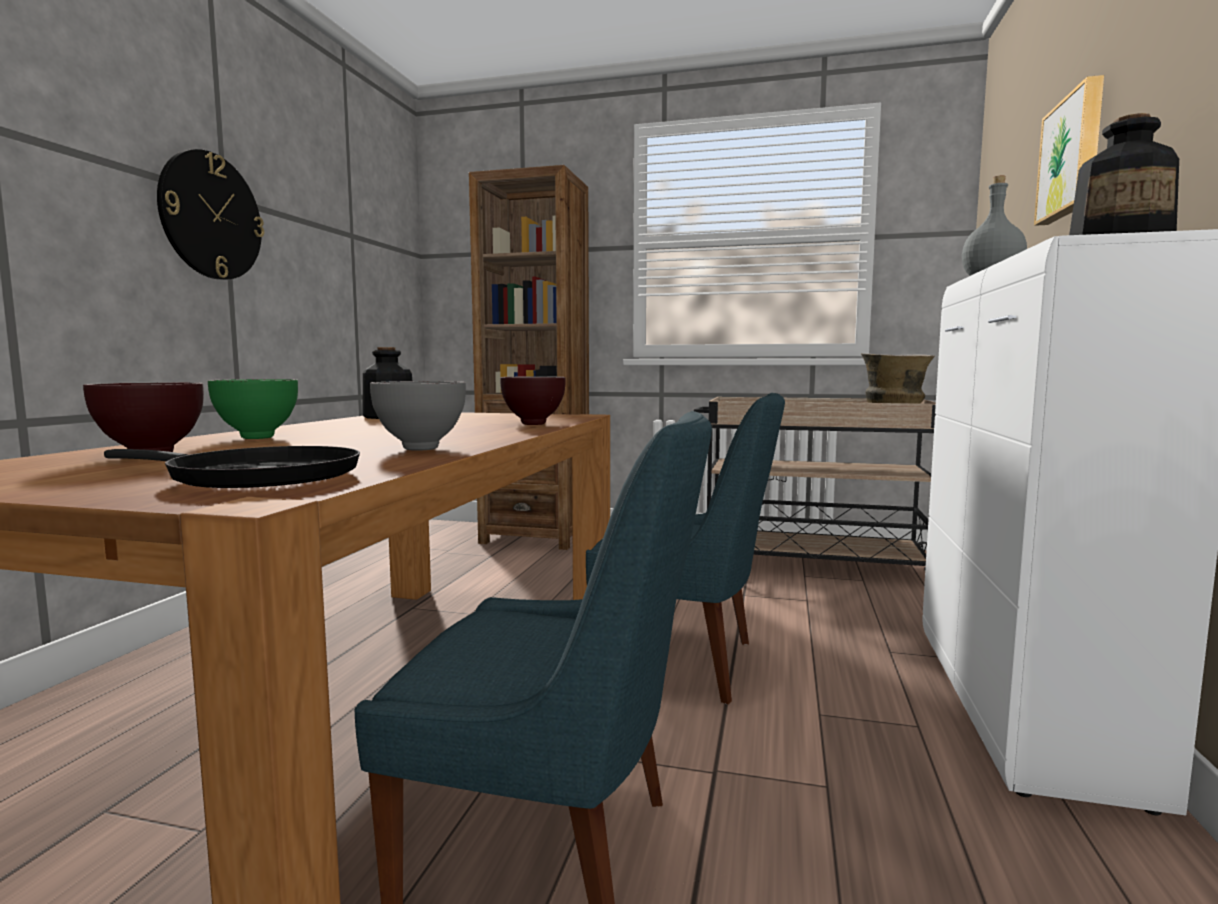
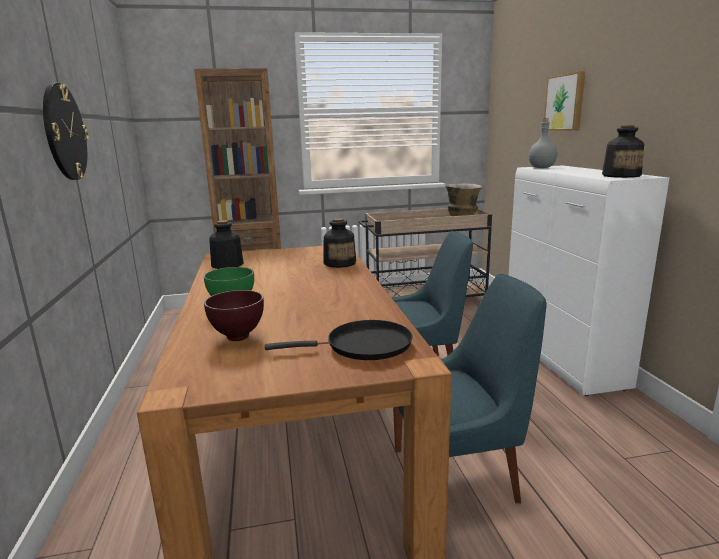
camera: 25 degrees left, 10 degrees up
grey bowl [370,381,466,451] -> none
brown bowl [500,376,566,425] -> bottle [324,218,356,268]

